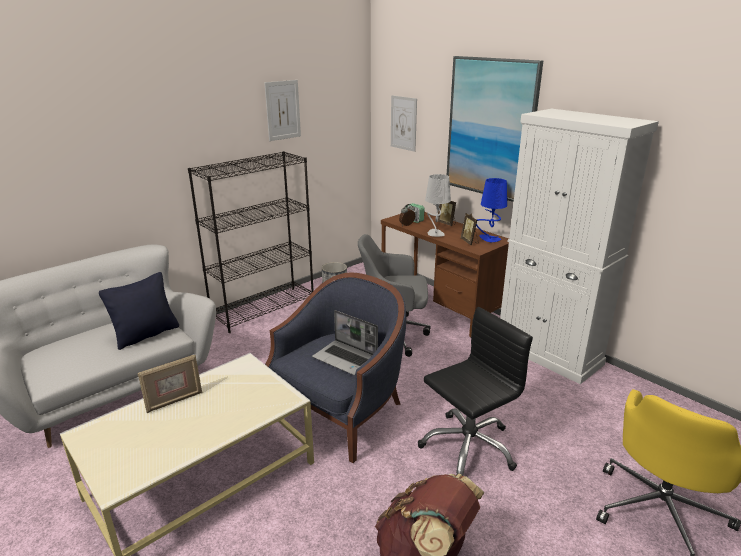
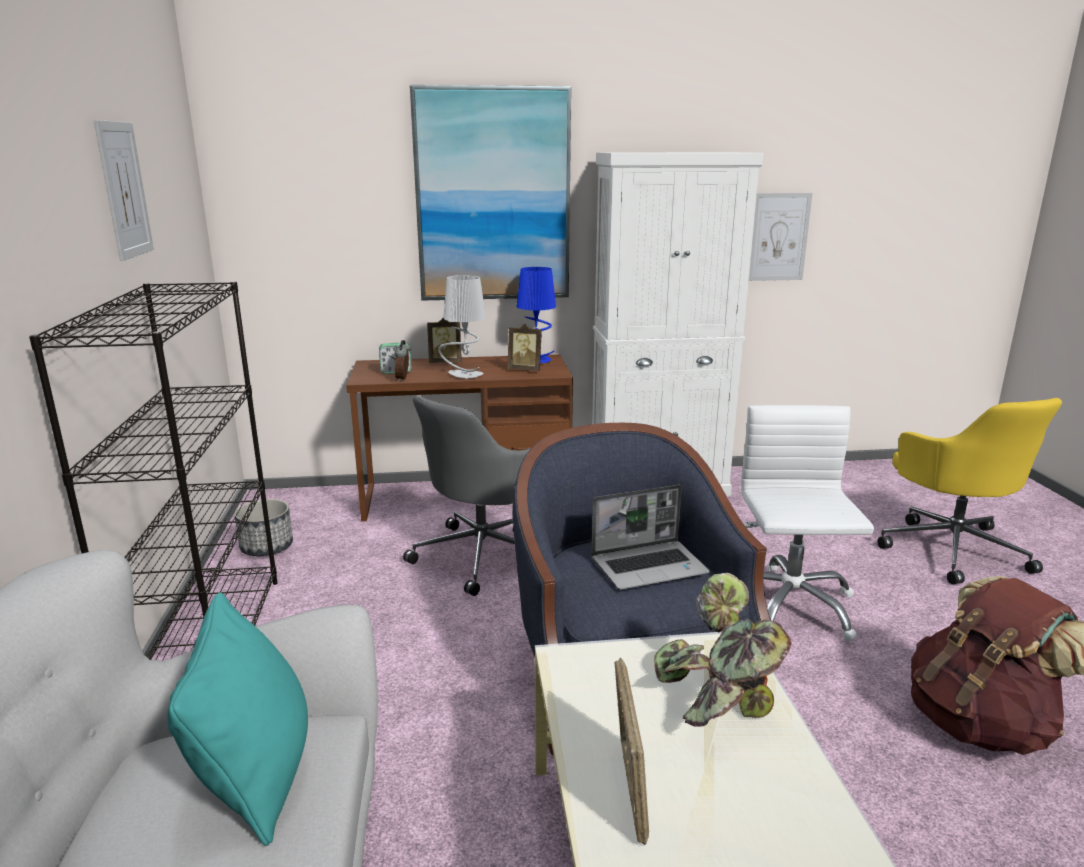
camera: 55 degrees left, 5 degrees down
black pillow [99,272,179,350] -> turquoise pillow [168,593,308,846]
picture [391,95,417,152] -> picture moved to [749,193,812,281]
black office chair [418,307,533,476] -> white office chair [741,405,874,642]
none -> potted plant [654,573,792,726]

